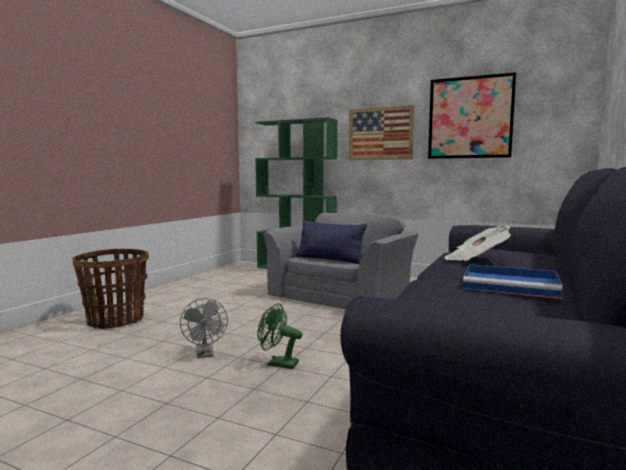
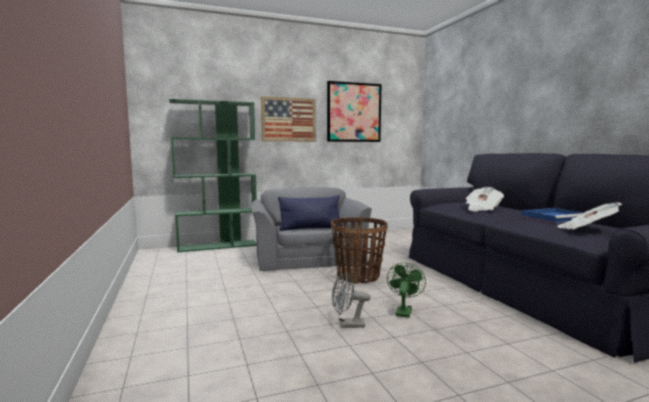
camera: 45 degrees left, 0 degrees up
basket [72,249,149,329] -> basket moved to [331,217,388,284]
grey fan [180,298,228,358] -> grey fan turned 150 degrees clockwise [332,272,371,328]
green fan [257,303,302,369] -> green fan turned 135 degrees clockwise [387,263,426,318]
none -> newspaper [557,202,622,229]

